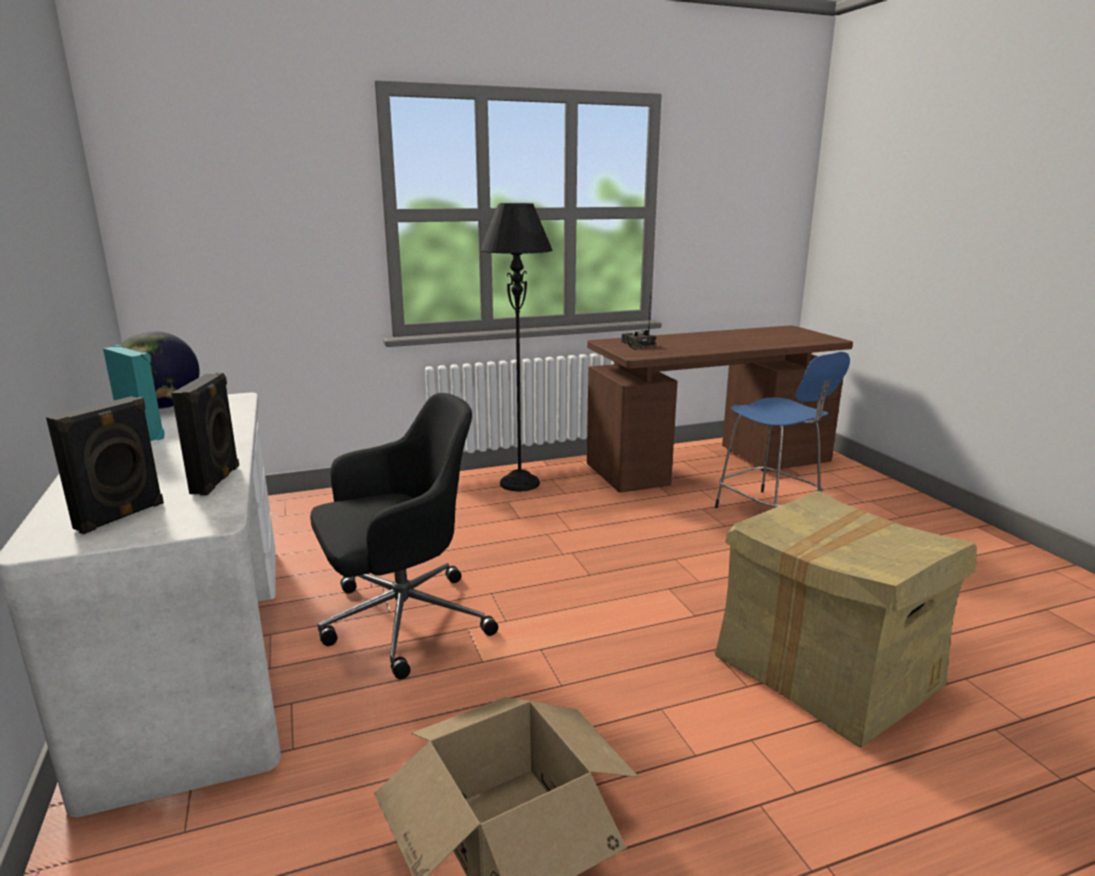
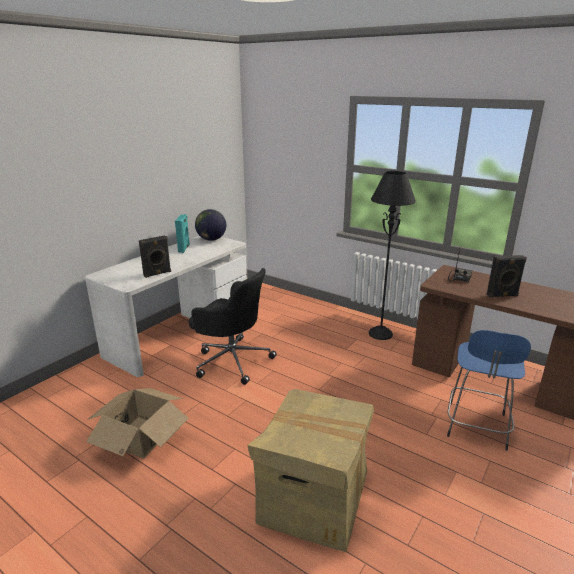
camera: 55 degrees right, 5 degrees up
black speaker [46,396,164,534] -> black speaker moved to [487,255,527,297]

